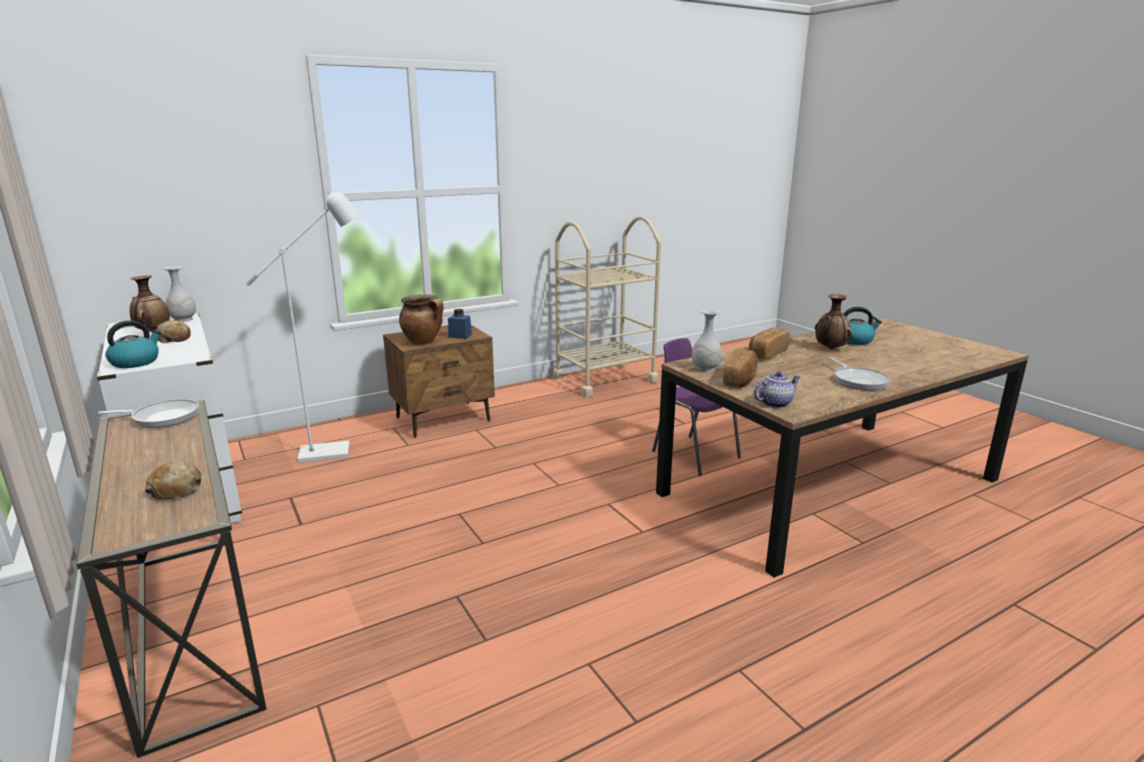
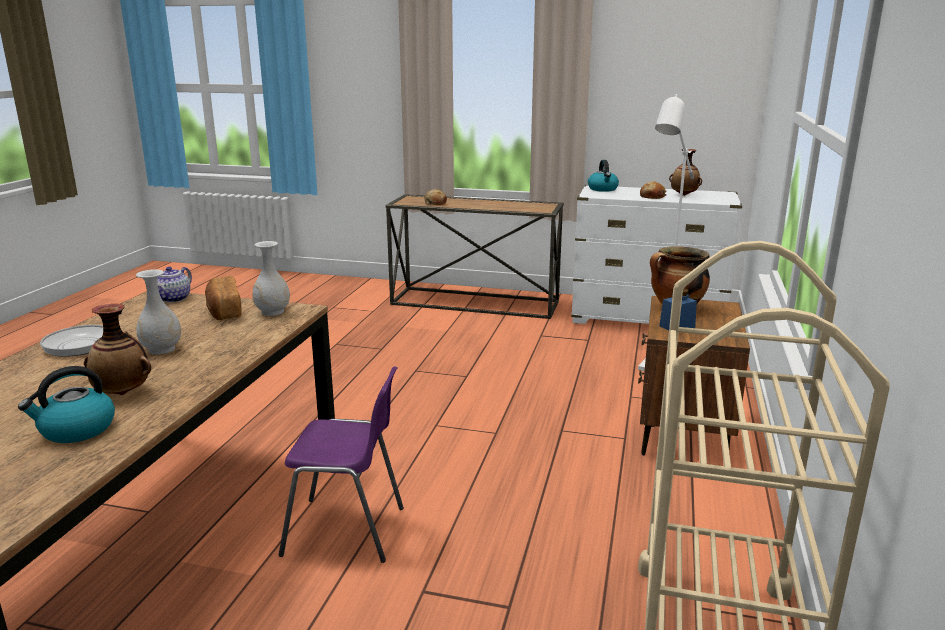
camera: 135 degrees right, 0 degrees up
frying pan [98,399,199,428] -> none
white vase [163,266,196,322] -> white vase moved to [136,269,181,355]
bread [749,328,790,360] -> none

